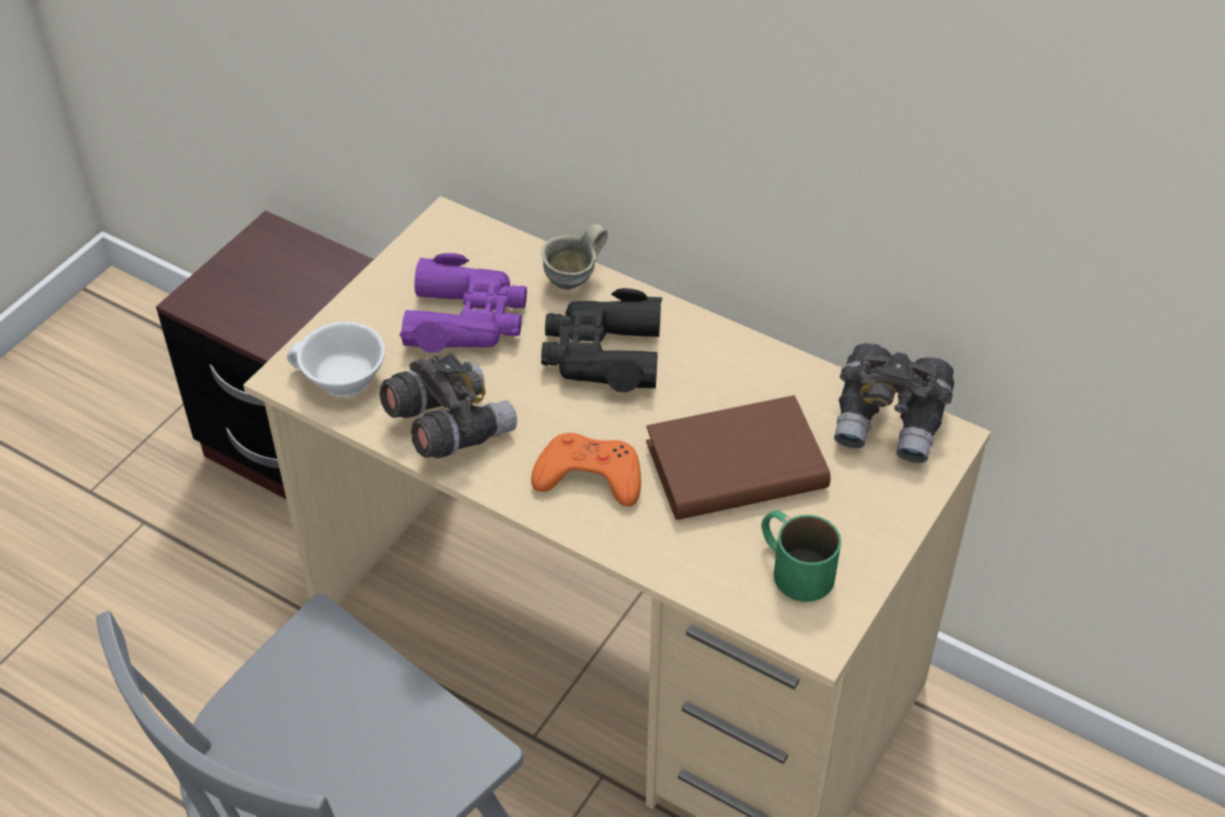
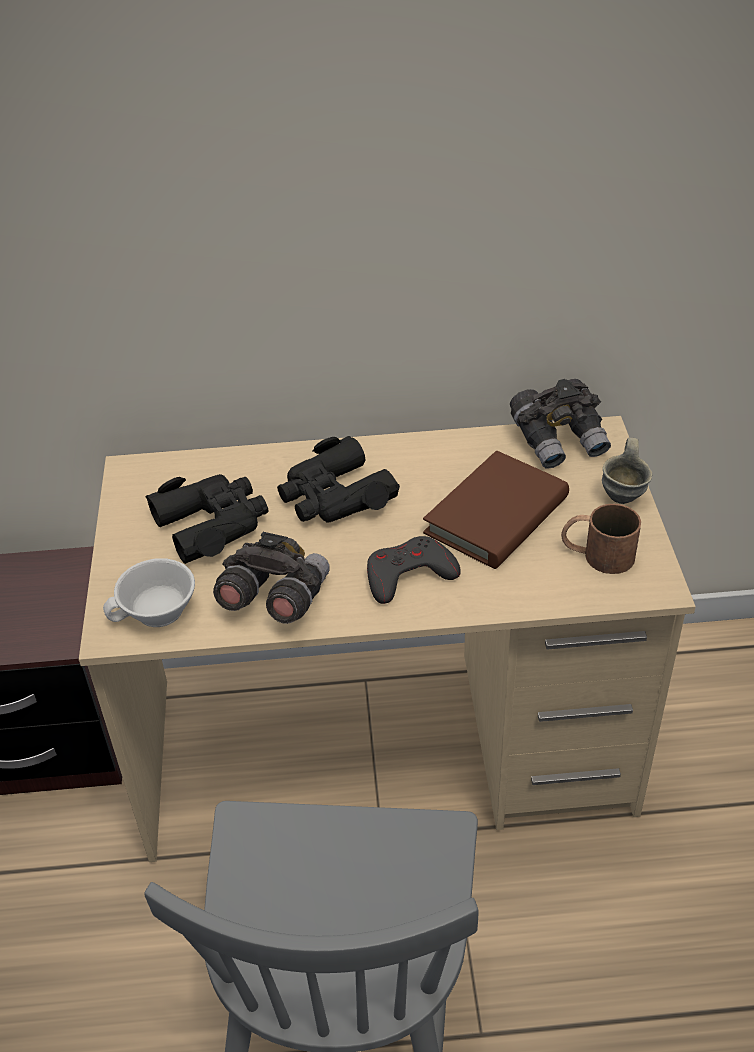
camera: 35 degrees left, 5 degrees down
purple binoculars [400,253,527,353] -> black binoculars [146,474,269,564]
orange game controller [531,433,641,506] -> grey game controller [367,536,461,604]
grey mug [541,224,608,290] -> grey mug moved to [602,437,653,504]
green mug [761,511,841,602] -> brown mug [561,504,641,574]

